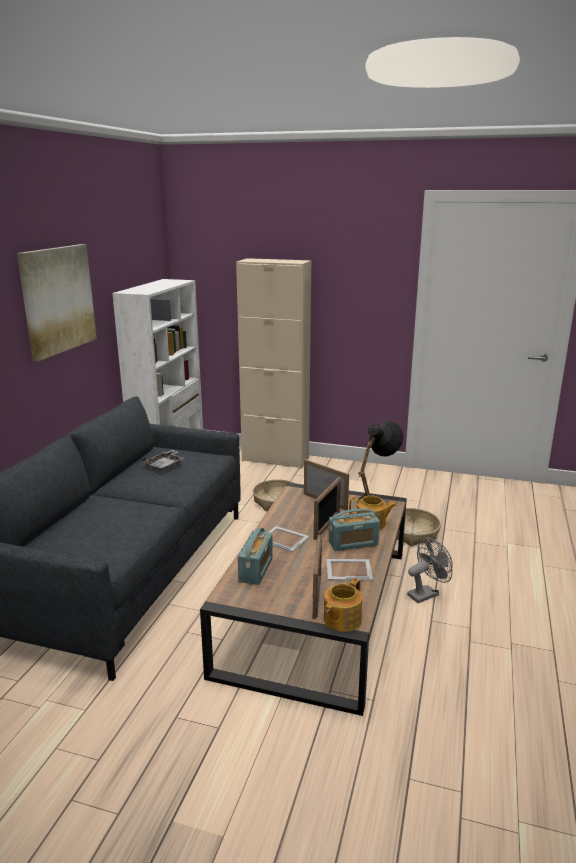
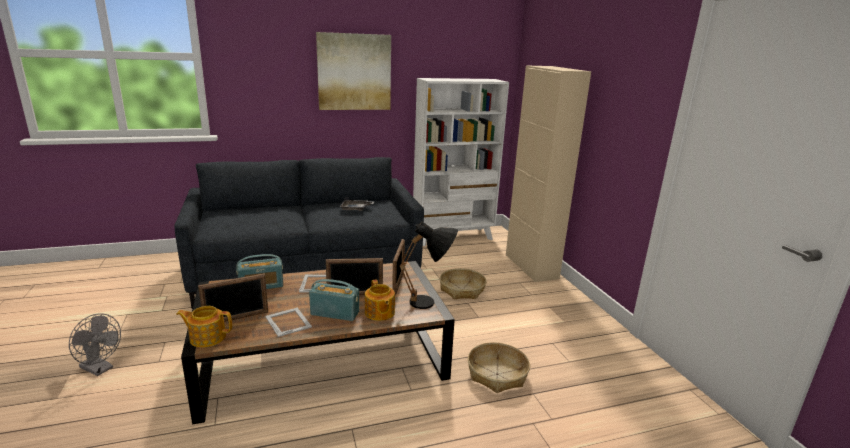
camera: 55 degrees right, 0 degrees up
radio [329,508,380,551] -> radio turned 150 degrees clockwise [309,279,359,321]
grey fan [407,537,453,603] -> grey fan moved to [69,314,121,376]

